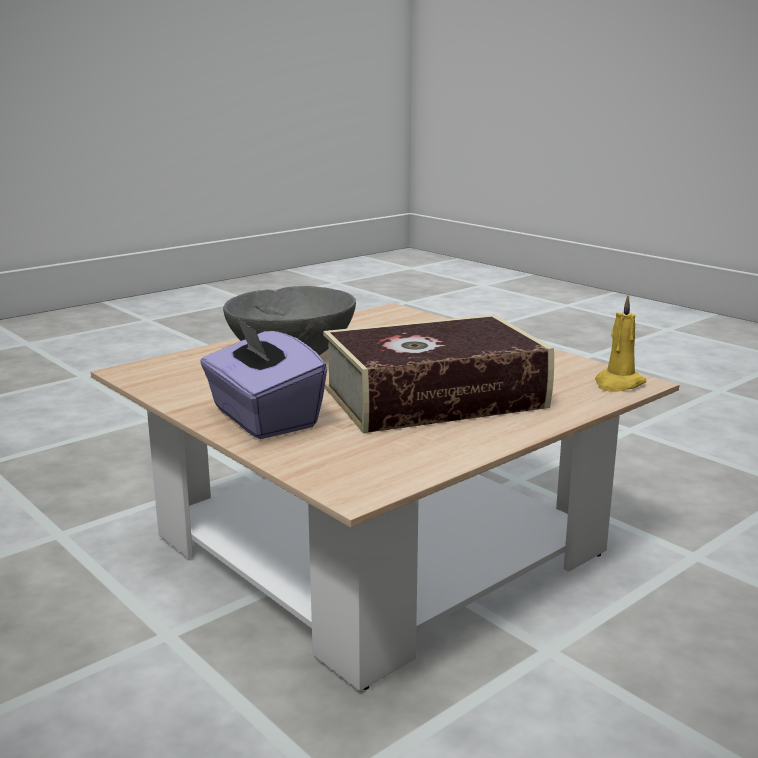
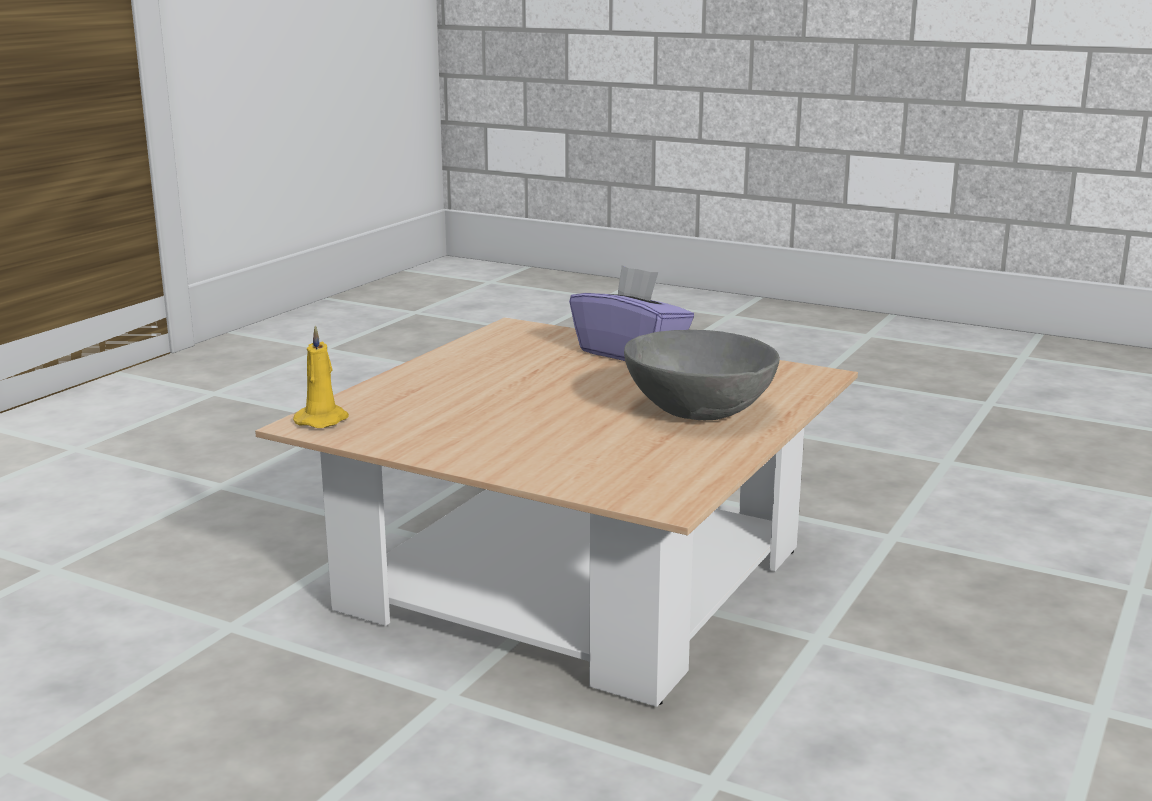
camera: 160 degrees right, 0 degrees up
book [323,314,554,433] -> none

